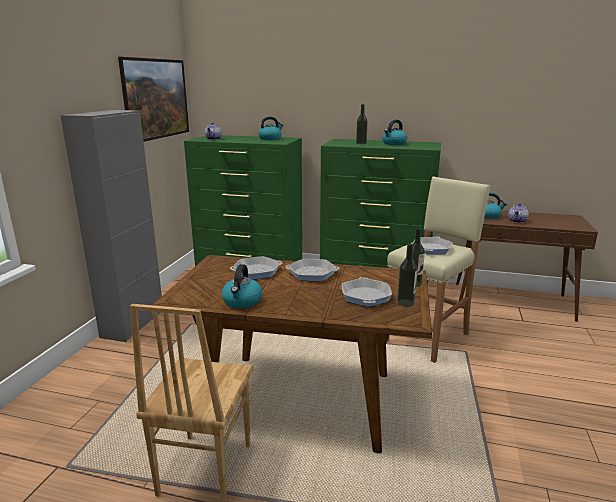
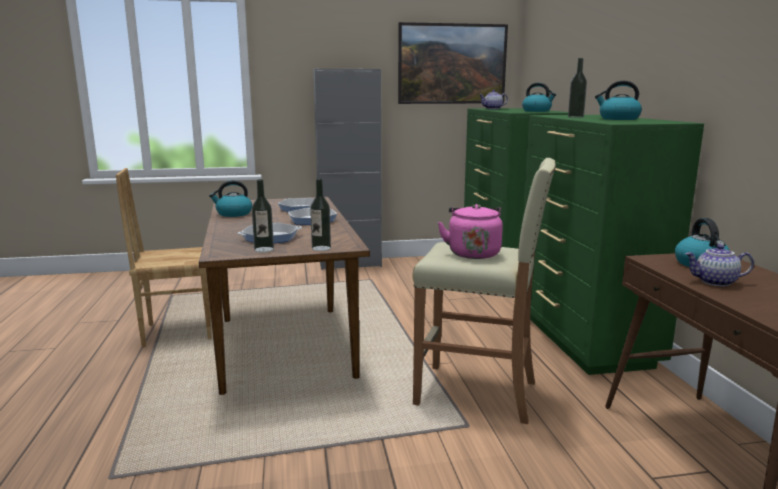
camera: 65 degrees right, 5 degrees down
frying pan [412,236,453,255] -> pink kettle [438,204,503,259]

